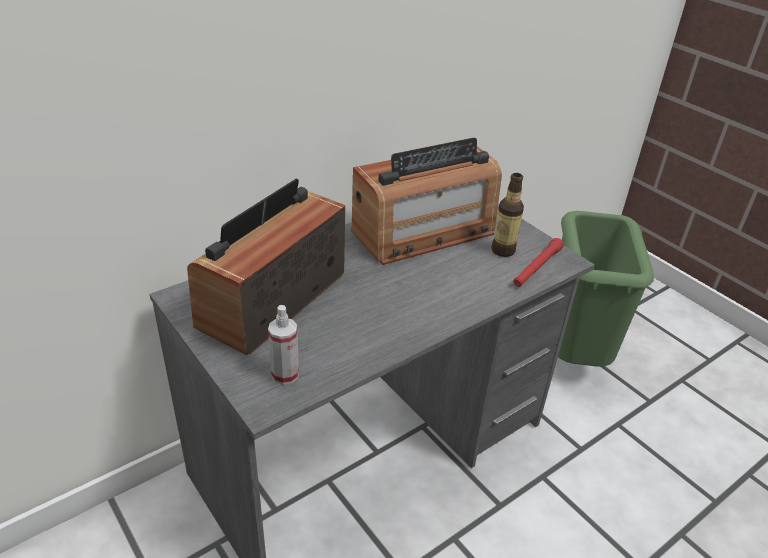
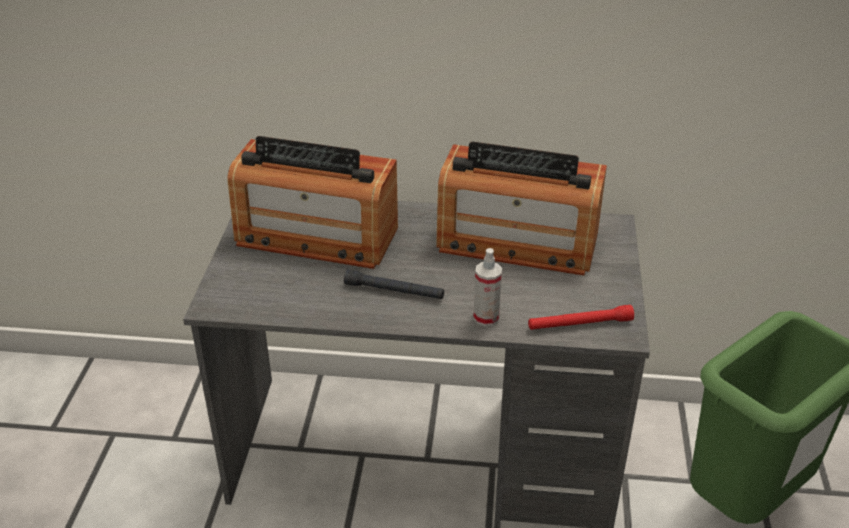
camera: 45 degrees right, 0 degrees up
radio [187,179,346,355] -> radio turned 150 degrees counterclockwise [227,136,398,269]
spray bottle [268,305,299,385] -> spray bottle moved to [473,248,502,326]
bottle [491,173,524,257] -> none
none -> black flashlight [344,269,444,299]

